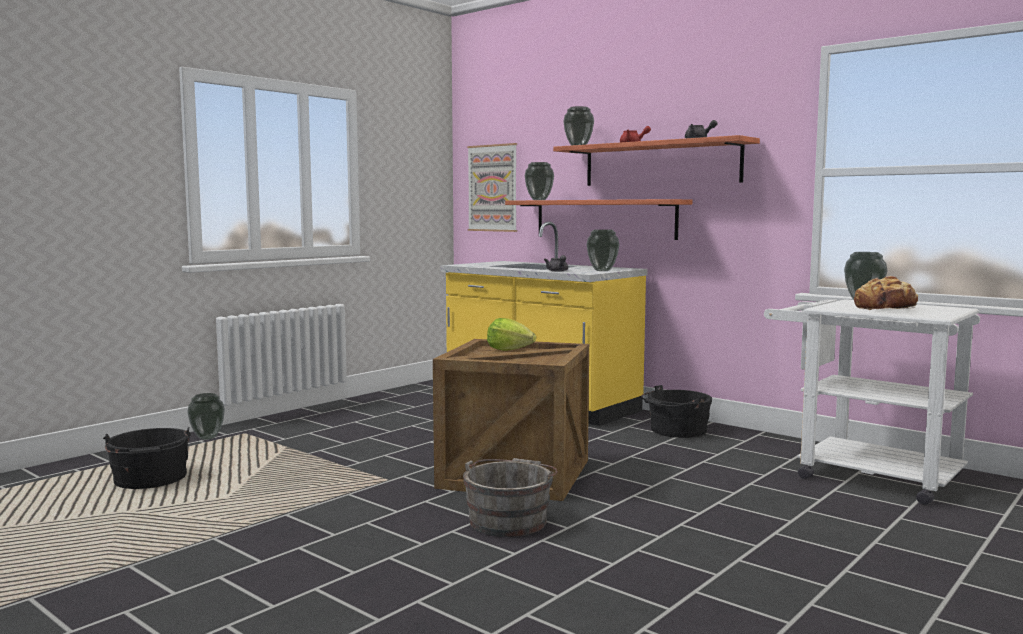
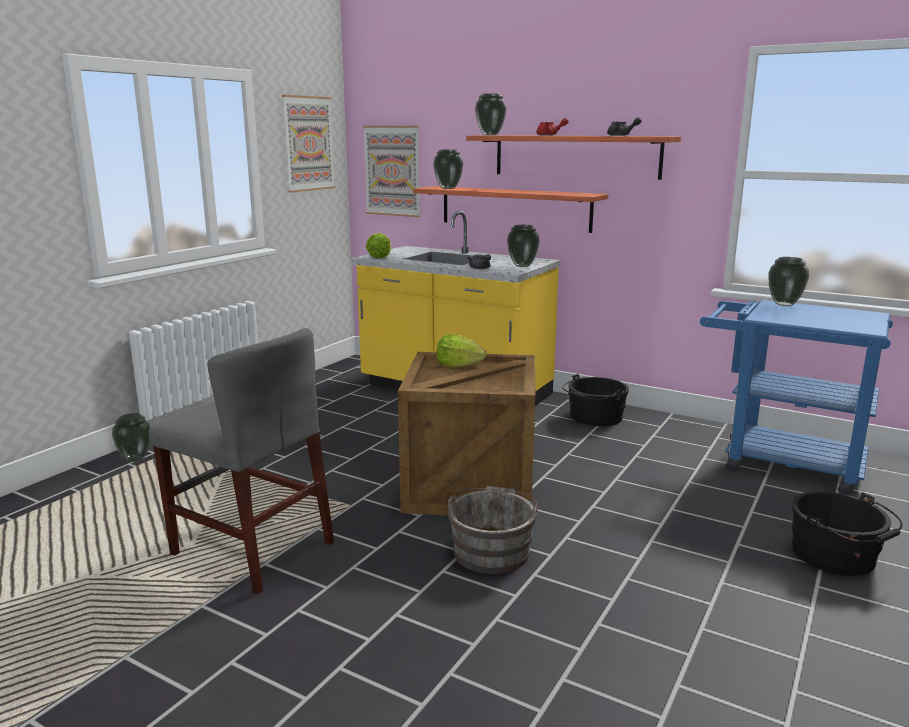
camera: 10 degrees left, 10 degrees up
black bucket [103,427,191,489] -> black bucket moved to [792,491,902,576]
white cart [764,299,980,505] -> blue cart [700,300,893,495]
bread [854,276,918,310] -> none
none -> grey chair [149,328,334,594]
none -> picture [282,95,335,193]
none -> lettuce [366,233,391,258]

